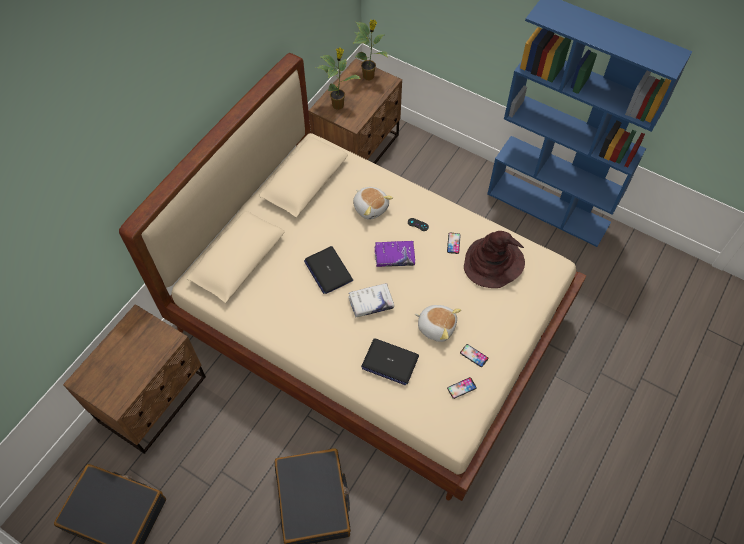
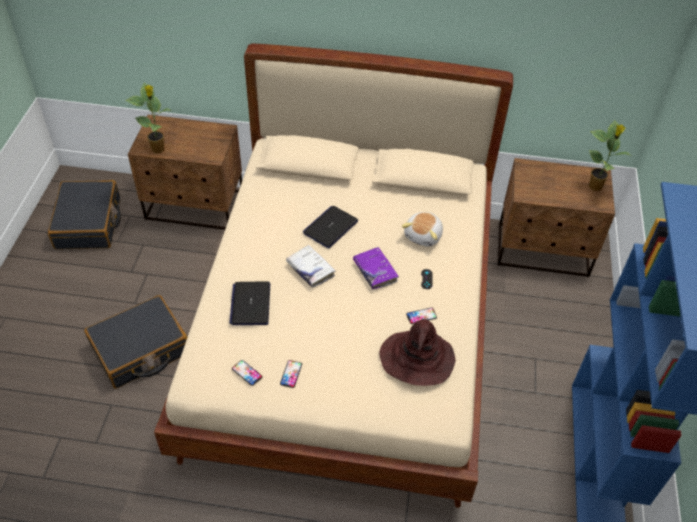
camera: 65 degrees right, 10 degrees down
potted plant [316,48,361,110] -> potted plant moved to [125,82,170,153]
plush toy [415,305,461,342] -> none

